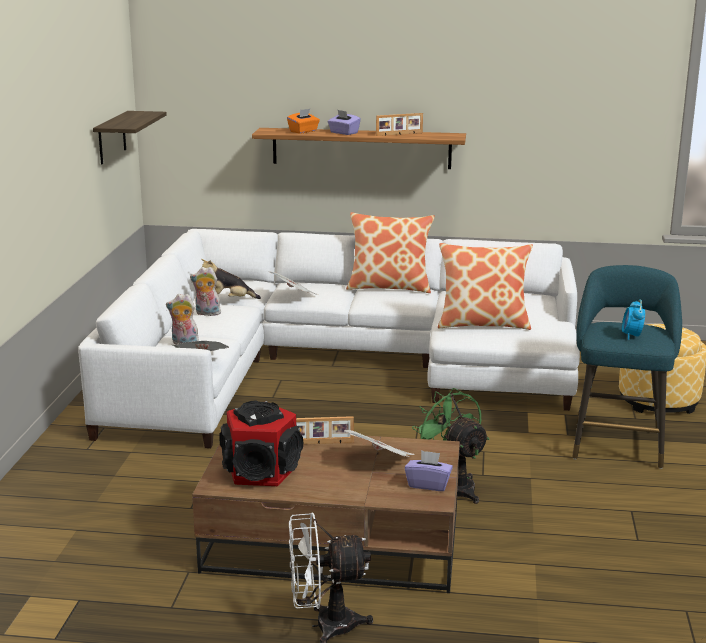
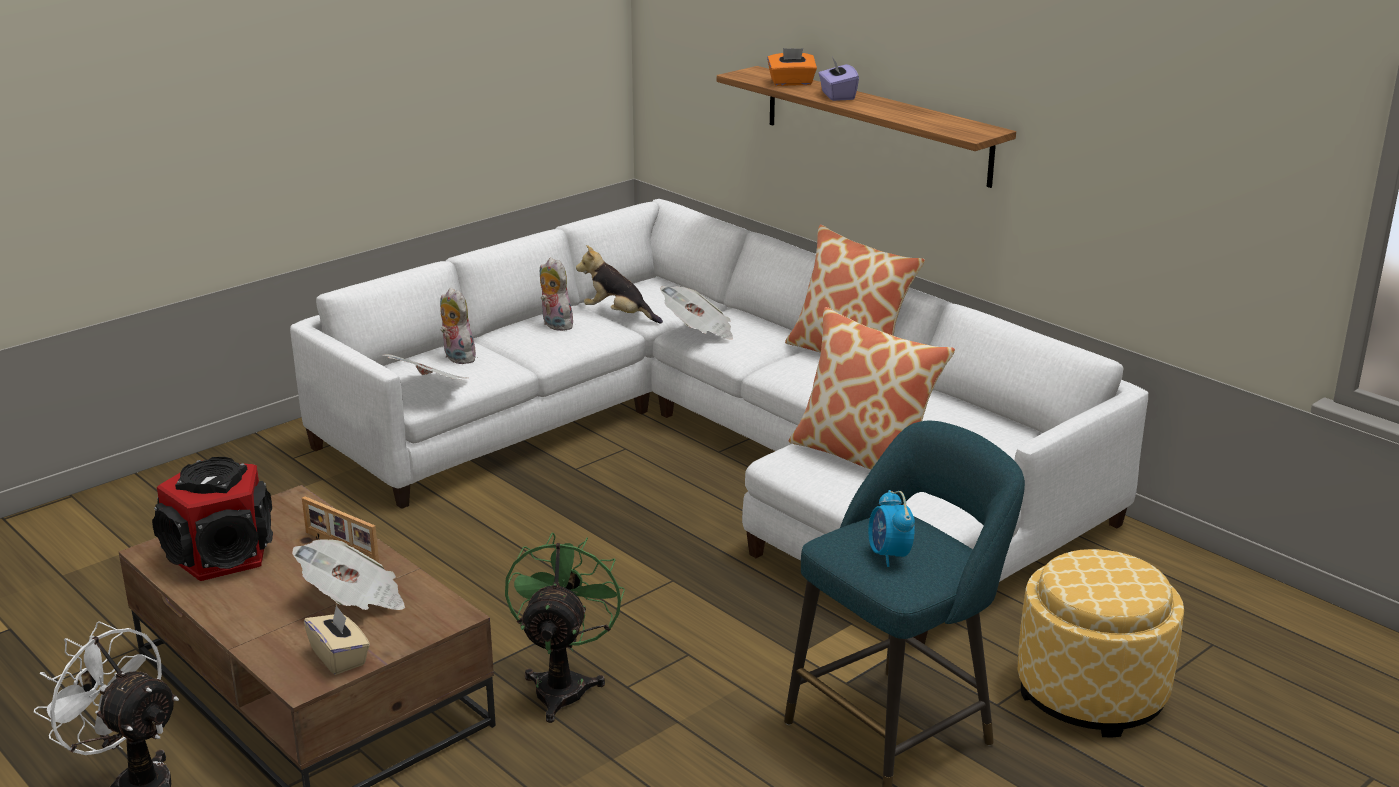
camera: 40 degrees right, 5 degrees up
shelf [93,111,167,164] -> none
picture frame [376,113,423,136] -> none
purple tissue box [405,450,453,491] -> beige tissue box [304,604,370,675]
alarm clock [622,299,645,340] -> alarm clock turned 60 degrees counterclockwise [868,490,915,567]

